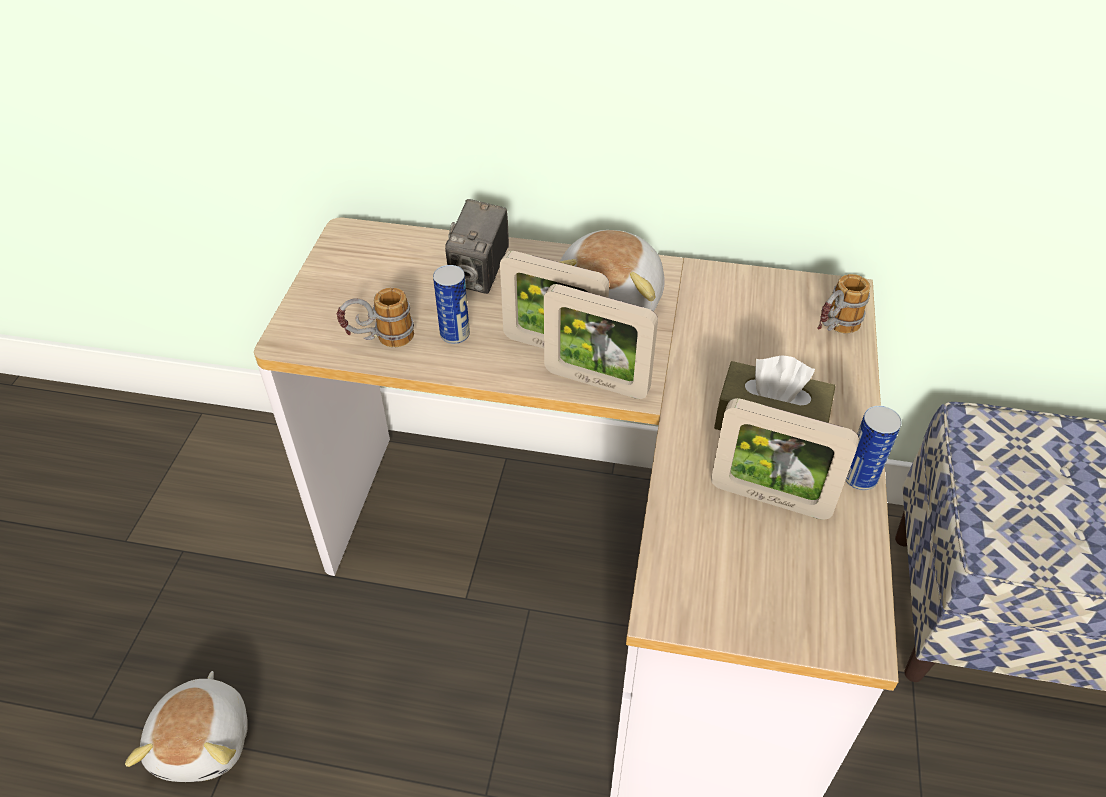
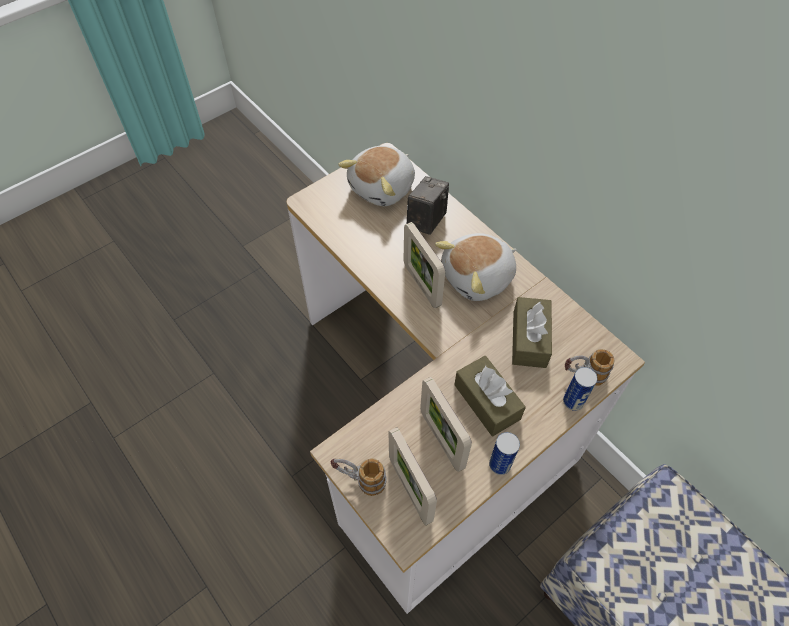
camera: 40 degrees right, 10 degrees up
plush toy [125,671,248,782] -> plush toy moved to [338,146,415,206]
mug [336,288,414,347] -> mug moved to [331,458,387,496]
can [433,265,470,344] -> can moved to [563,367,597,411]
camera [445,199,509,294] -> camera turned 150 degrees clockwise [407,176,449,235]
picture frame [544,284,658,399] -> picture frame moved to [389,427,437,525]
none -> brown tissue box [512,297,552,368]

